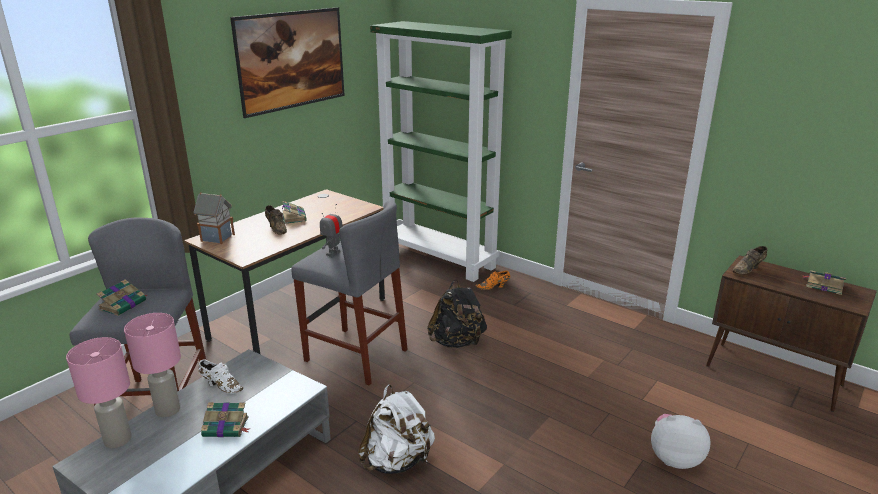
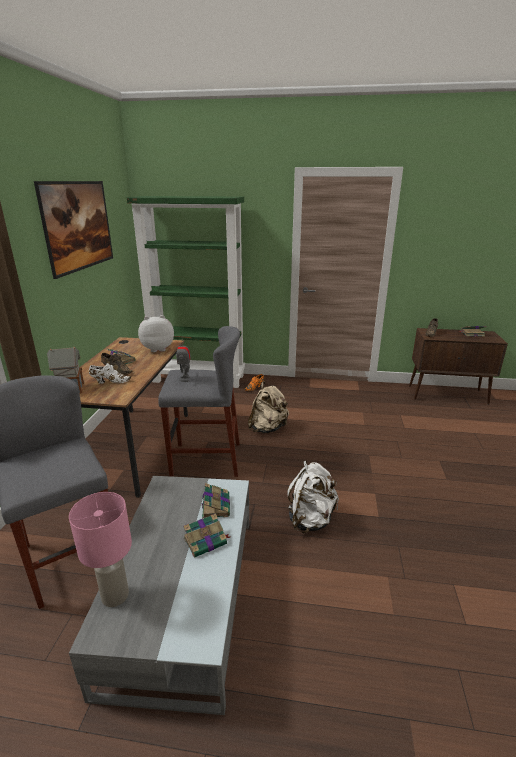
camera: 30 degrees left, 0 degrees up
book [96,279,147,316] -> book moved to [202,483,230,518]
pink table lamp [124,313,181,417] -> none
white shoe [199,359,243,394] -> white shoe moved to [89,363,131,384]
black backpack [427,280,487,348] -> beige backpack [248,382,289,433]
plush toy [651,414,710,469] -> plush toy moved to [138,315,174,352]

